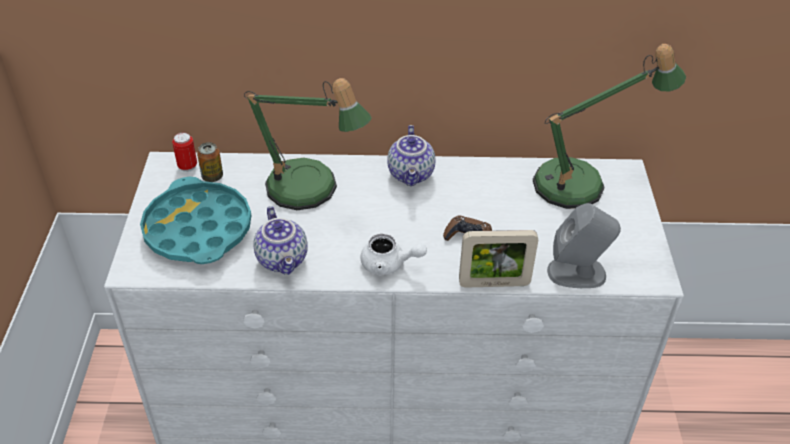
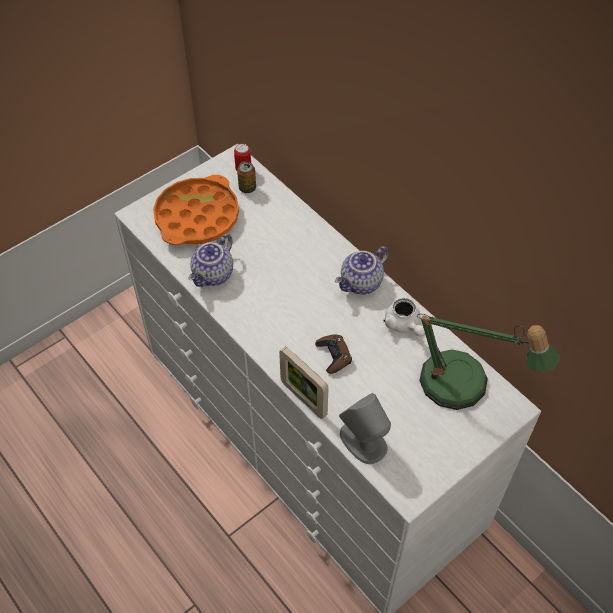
camera: 50 degrees right, 10 degrees up
turquoise tray [140,177,251,264] -> orange tray [153,175,239,245]
table lamp [244,78,372,210] -> none
white teapot [360,234,427,276] -> white teapot moved to [383,298,425,337]

